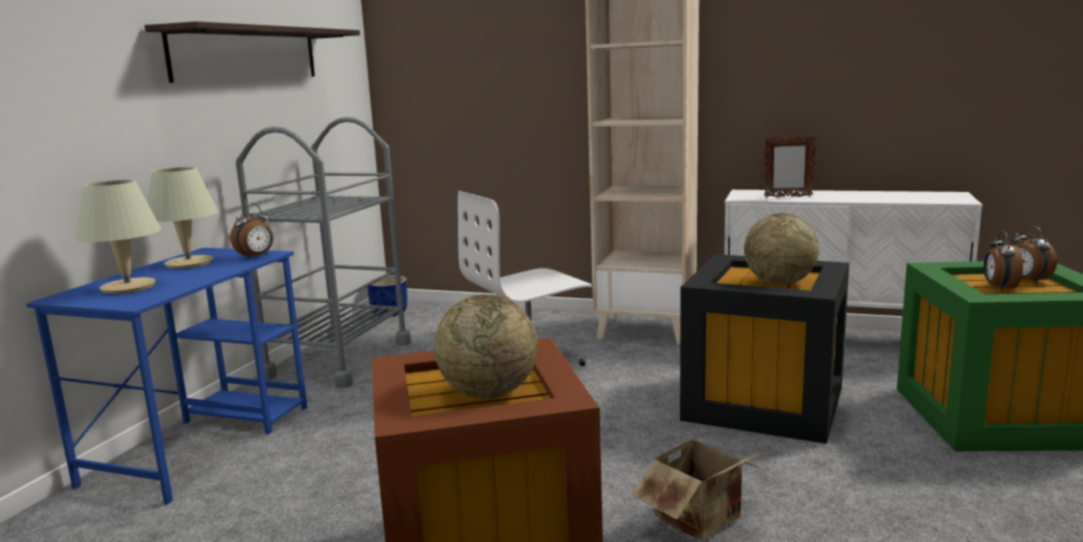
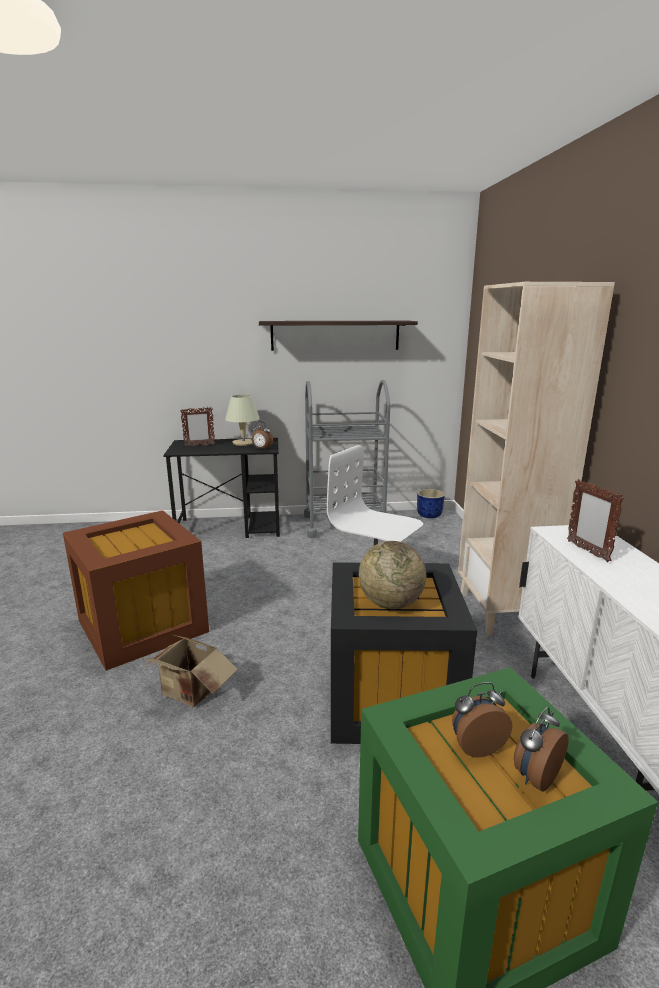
camera: 65 degrees right, 5 degrees up
blue desk [26,248,307,505] -> black desk [163,438,280,538]
beige table lamp [75,180,161,294] -> picture frame [180,407,215,446]
globe [434,294,538,399] -> none

